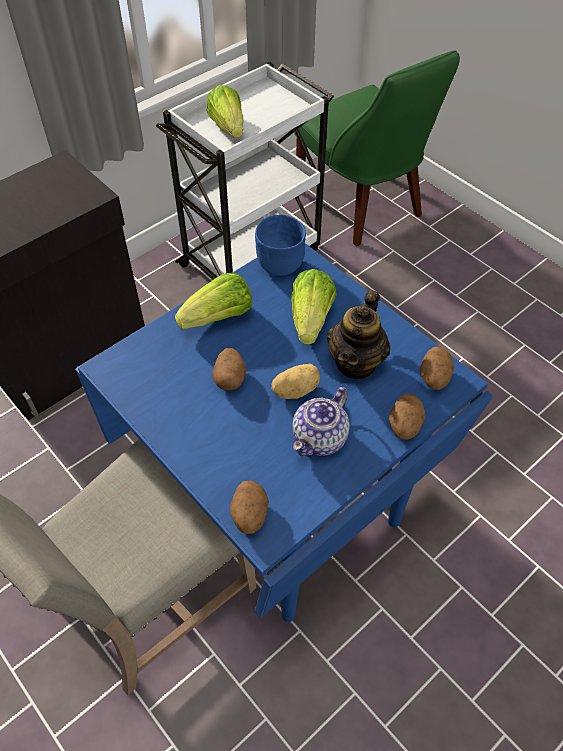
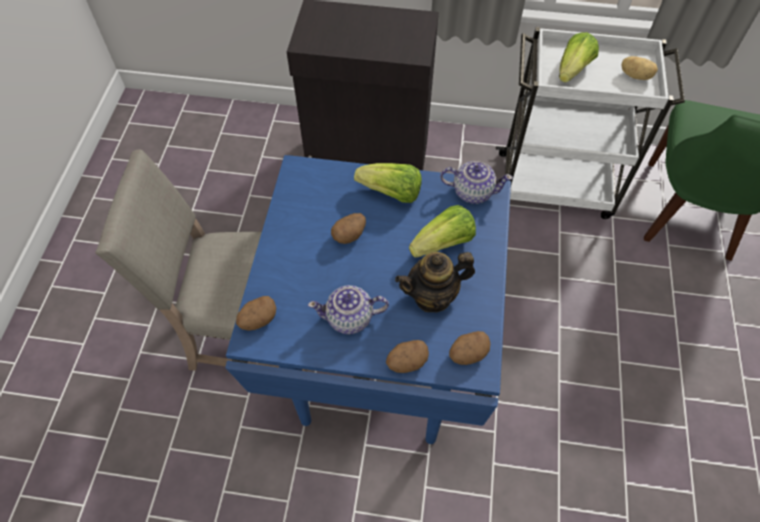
camera: 50 degrees right, 5 degrees up
blue bowl [255,214,306,276] -> teapot [440,161,513,204]
potato [271,364,320,399] -> potato moved to [622,56,658,80]

